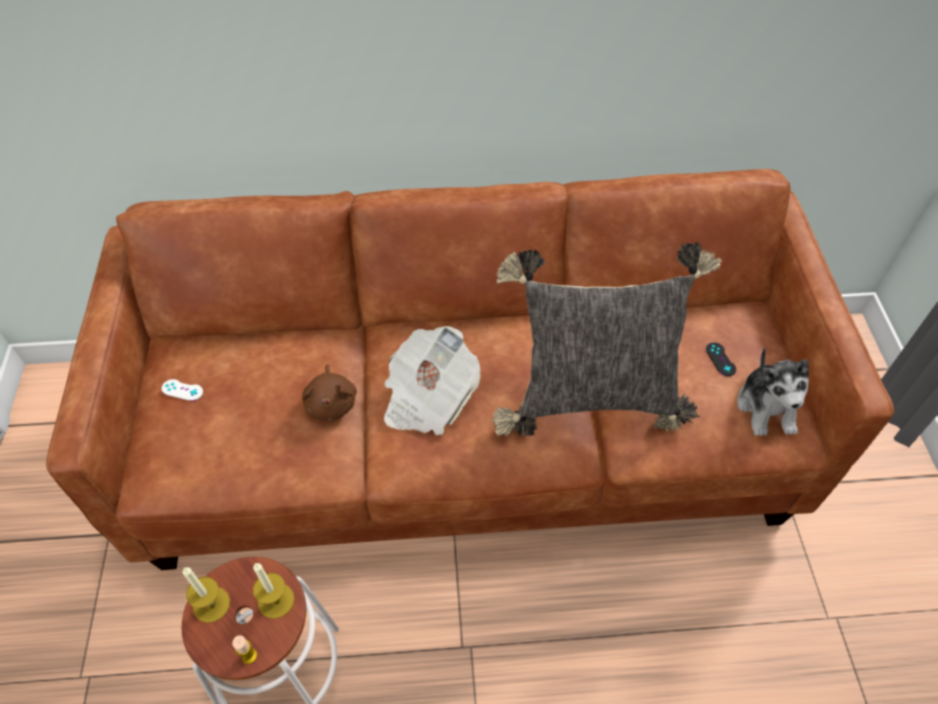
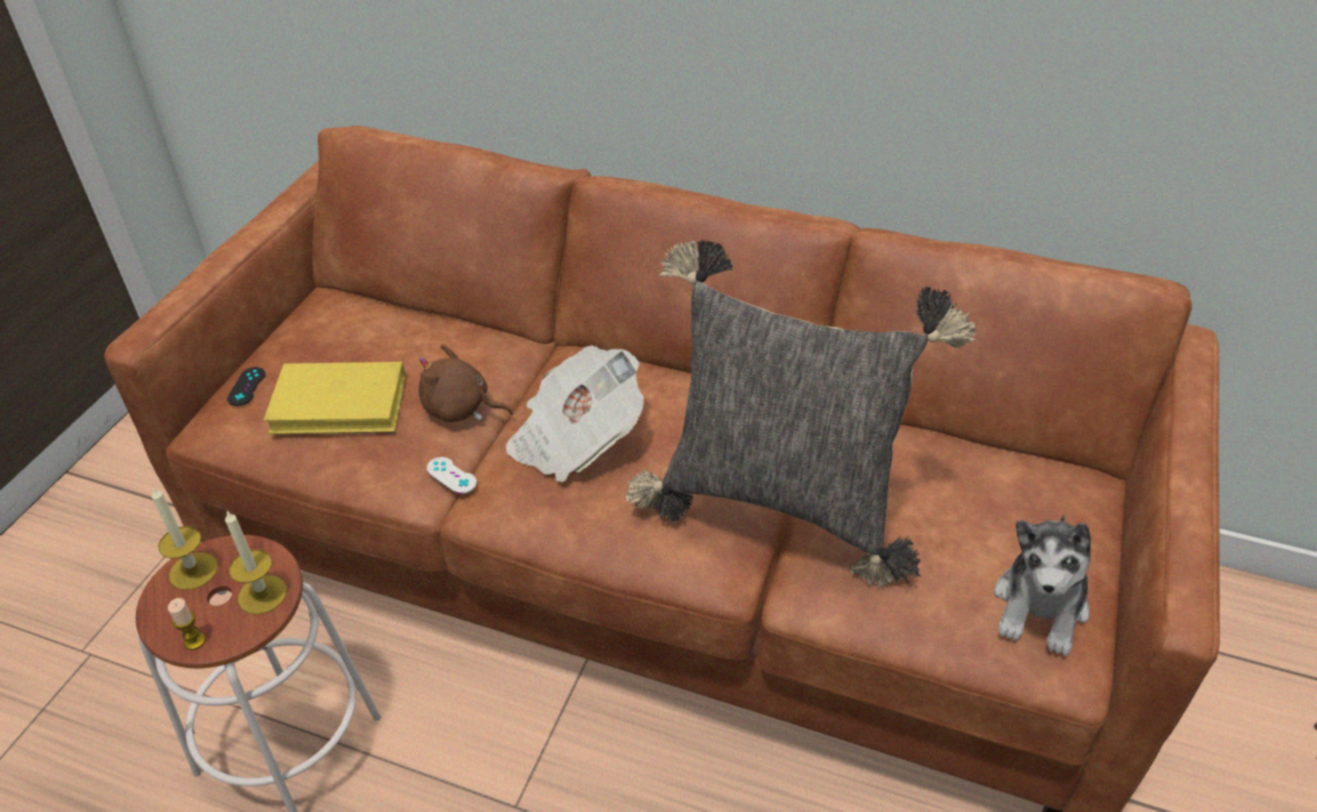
camera: 25 degrees right, 10 degrees down
white game controller [161,379,203,401] -> white game controller moved to [427,457,477,494]
brown plush toy [302,364,357,421] -> brown plush toy turned 90 degrees clockwise [419,344,513,422]
black game controller [706,342,736,376] -> black game controller moved to [227,367,266,406]
none -> yellow book [264,362,405,435]

